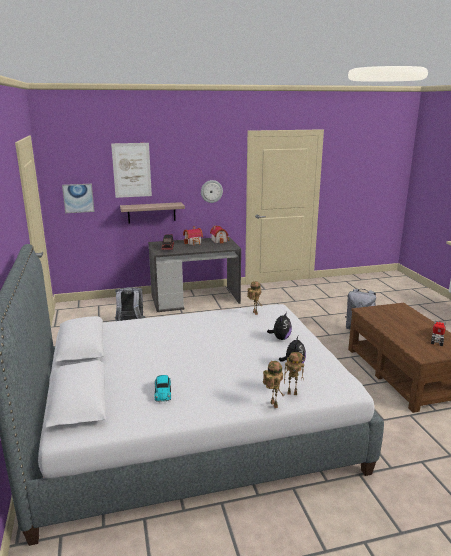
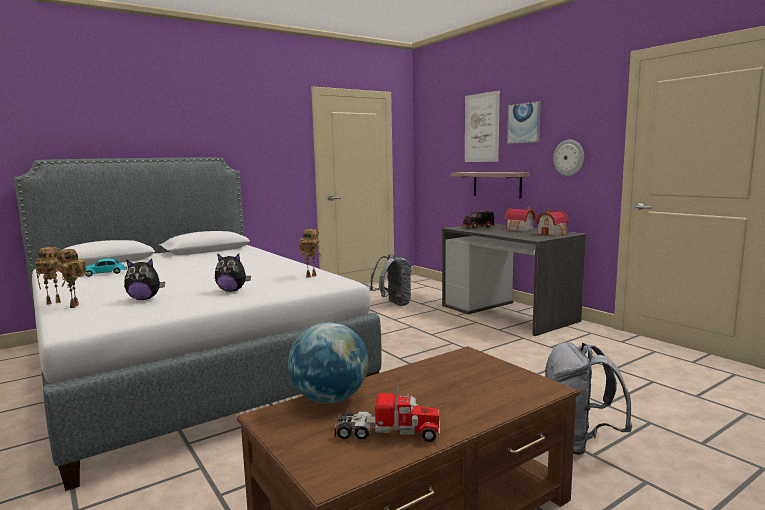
camera: 70 degrees right, 10 degrees down
picture [62,184,95,213] -> picture moved to [507,101,541,144]
none -> globe [288,322,368,404]

